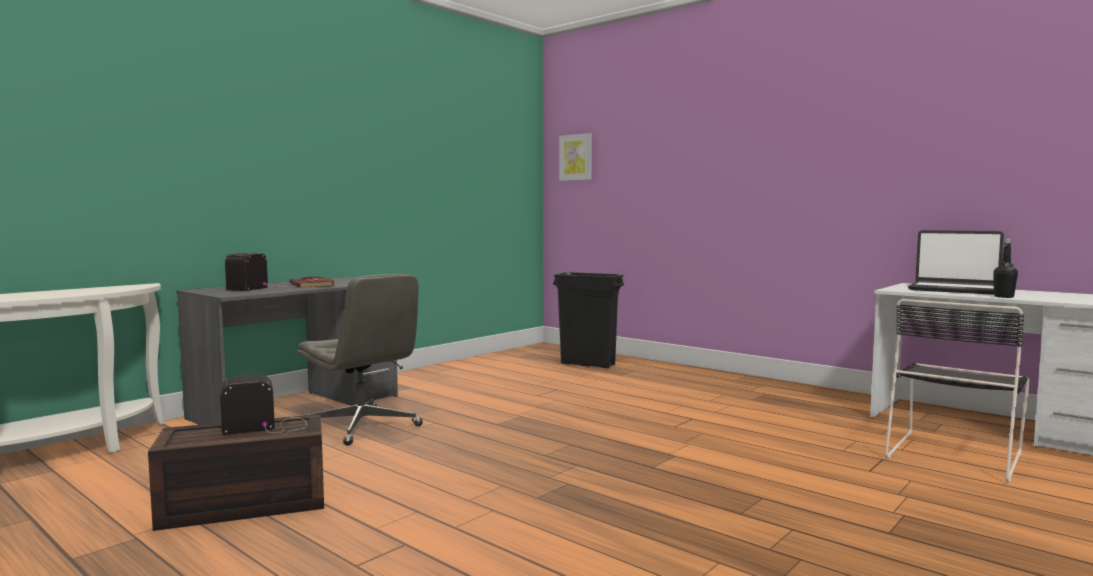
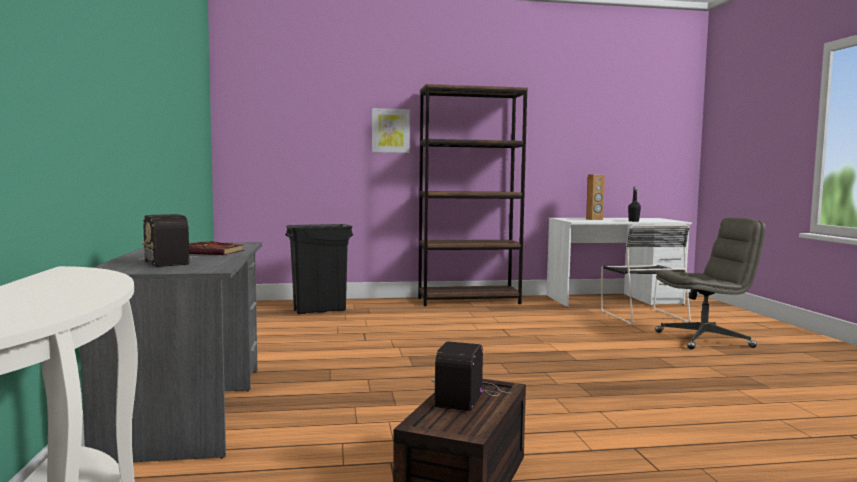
camera: 50 degrees left, 0 degrees up
grey office chair [297,274,423,446] -> grey office chair moved to [655,217,766,349]
picture [559,133,592,181] -> picture moved to [372,108,410,153]
laptop [908,230,1004,295] -> brown speaker [586,175,605,220]
none -> brown bookcase [418,84,528,306]

